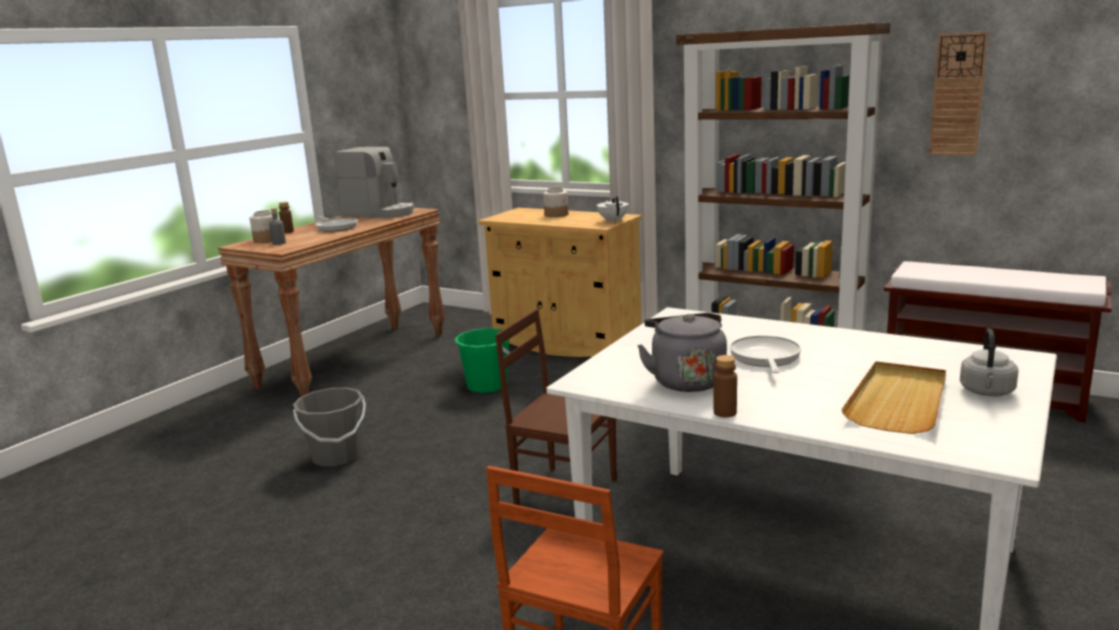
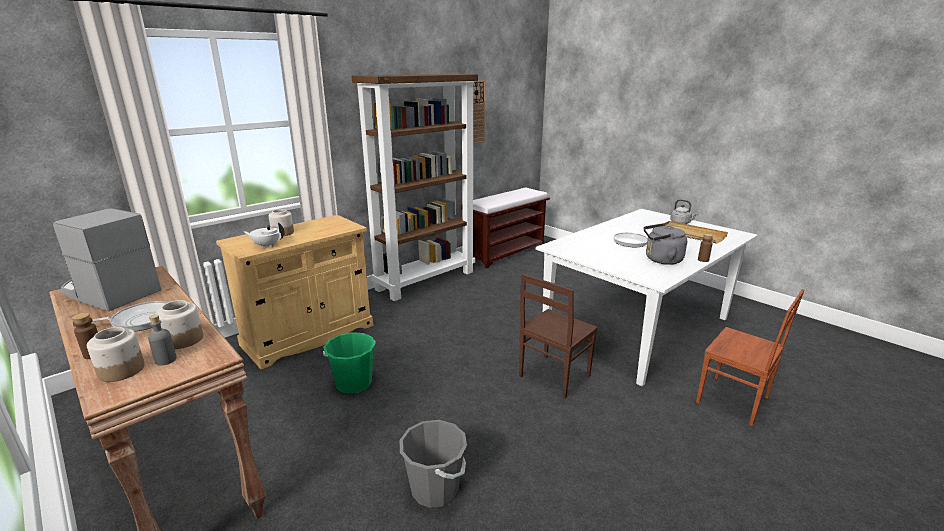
camera: 75 degrees left, 5 degrees up
coffee machine [334,147,414,218] -> coffee machine turned 105 degrees counterclockwise [53,208,161,311]
white teapot [597,196,629,222] -> white teapot moved to [243,222,285,248]
none -> jar [156,300,203,349]

